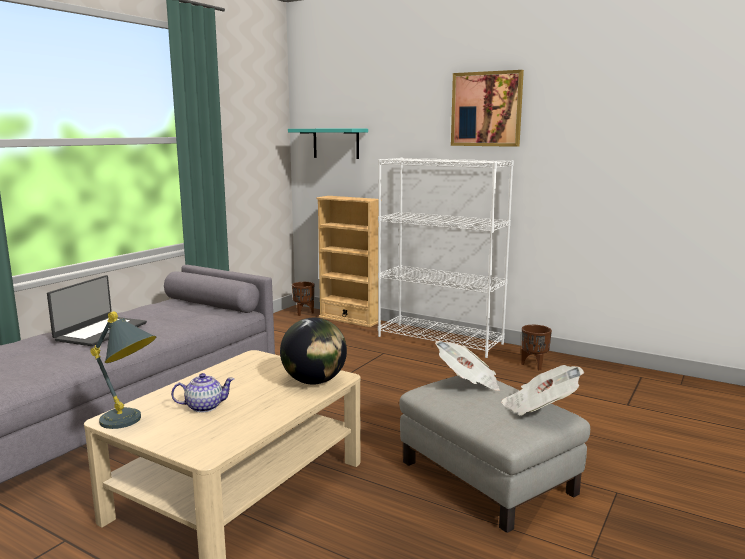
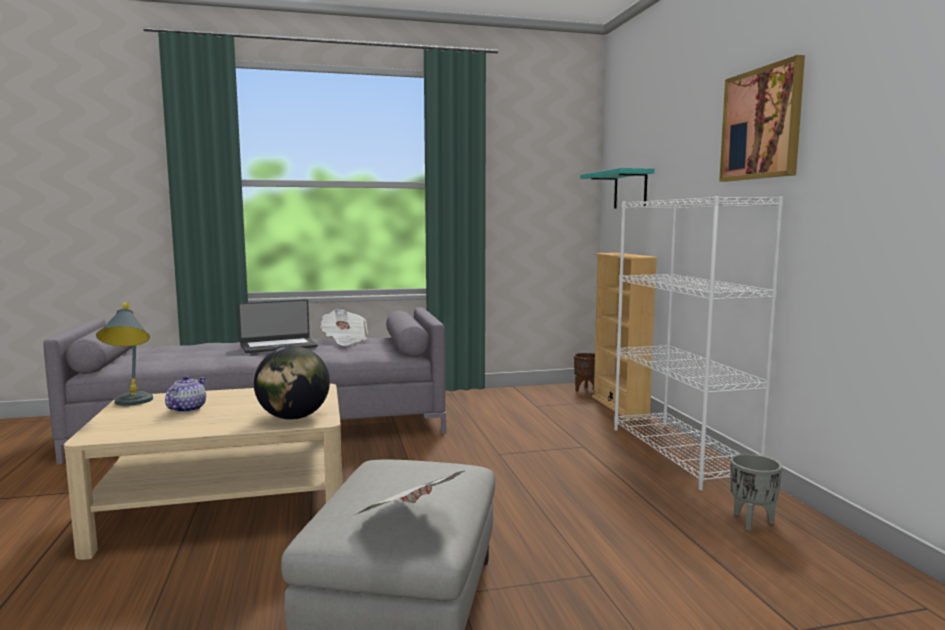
camera: 45 degrees right, 5 degrees down
teapot [171,373,234,413] -> teapot turned 105 degrees counterclockwise [165,375,206,413]
newspaper [435,341,500,391] -> newspaper moved to [320,310,368,346]
brown planter [521,325,552,370] -> grey planter [730,454,782,531]

